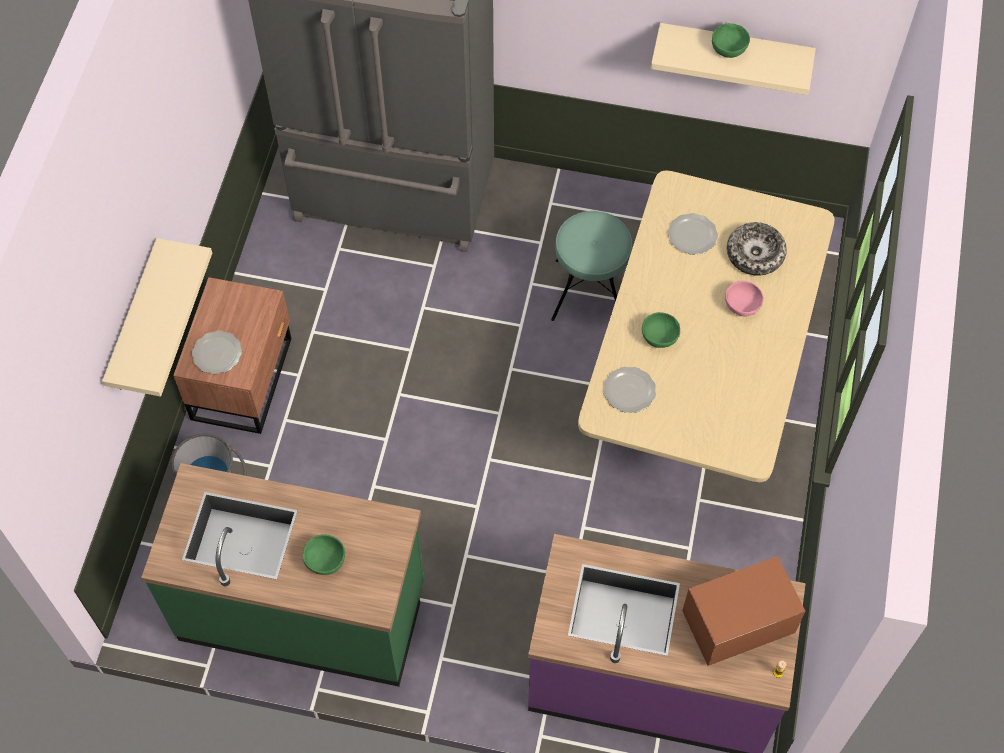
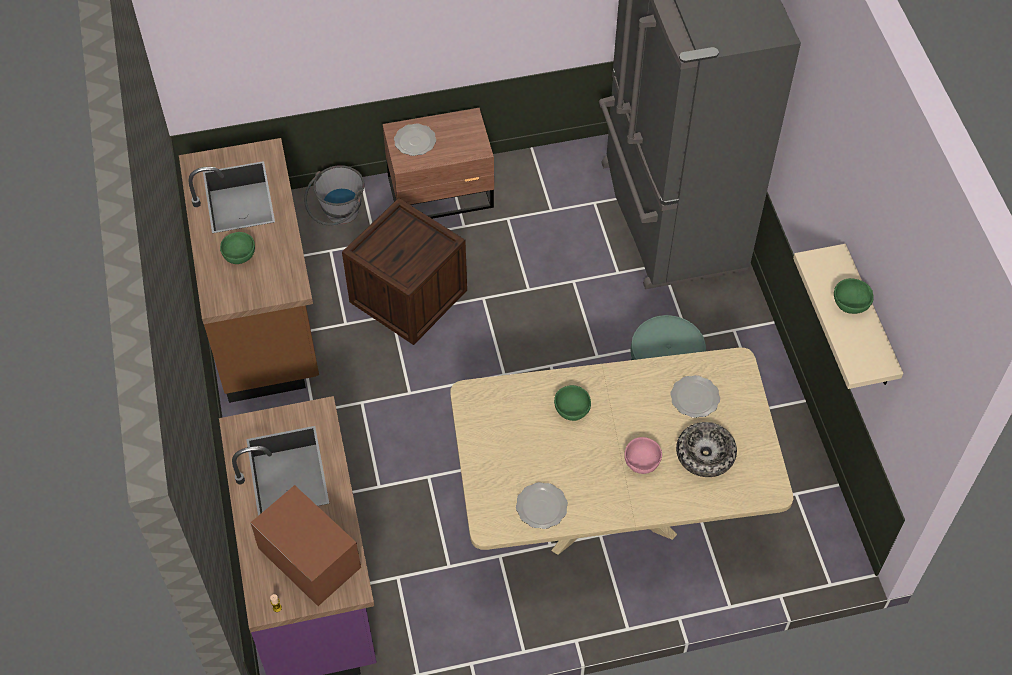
camera: 65 degrees right, 5 degrees down
beige shelf [102,238,212,397] -> none
green counter [141,463,424,687] -> brown counter [179,138,319,403]
plate [604,367,656,413] -> plate moved to [516,482,568,529]
none -> crate [342,198,467,345]

